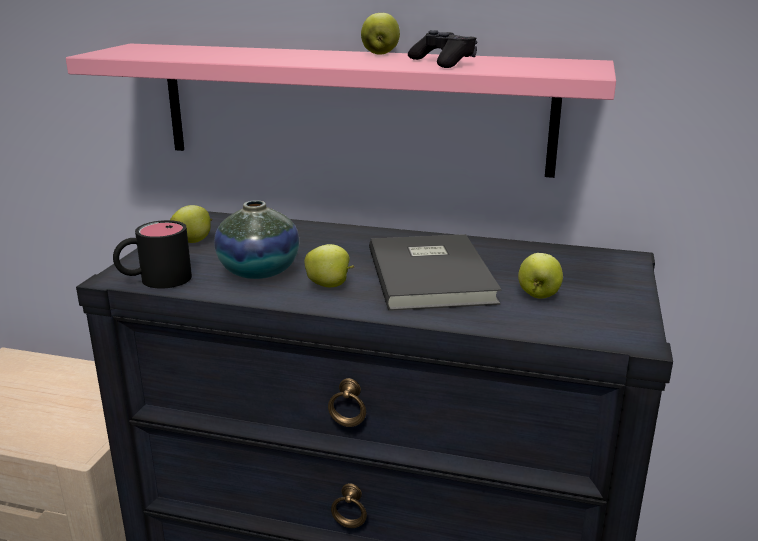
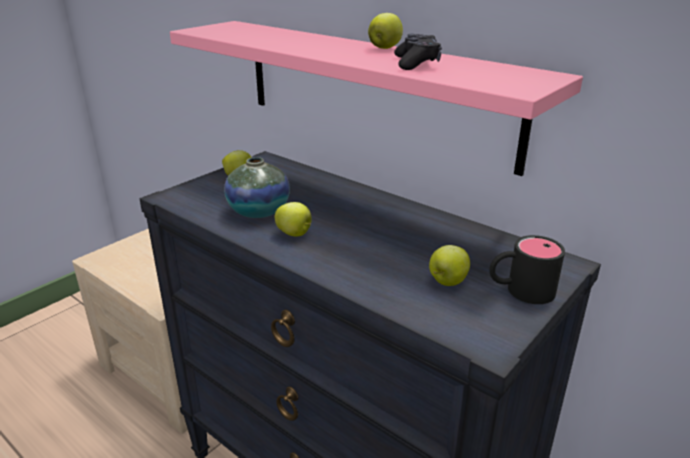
camera: 25 degrees right, 5 degrees up
black mug [113,220,192,289] -> black mug moved to [489,235,565,304]
grey book [369,234,501,311] -> none

